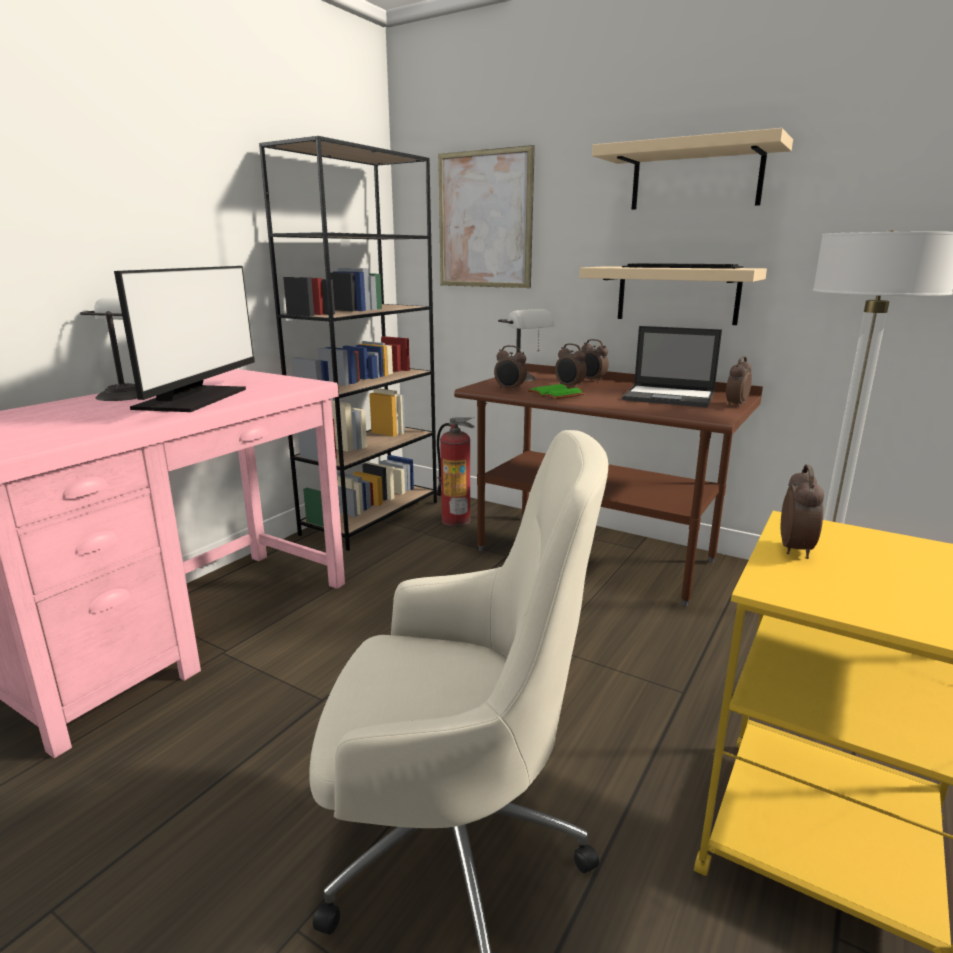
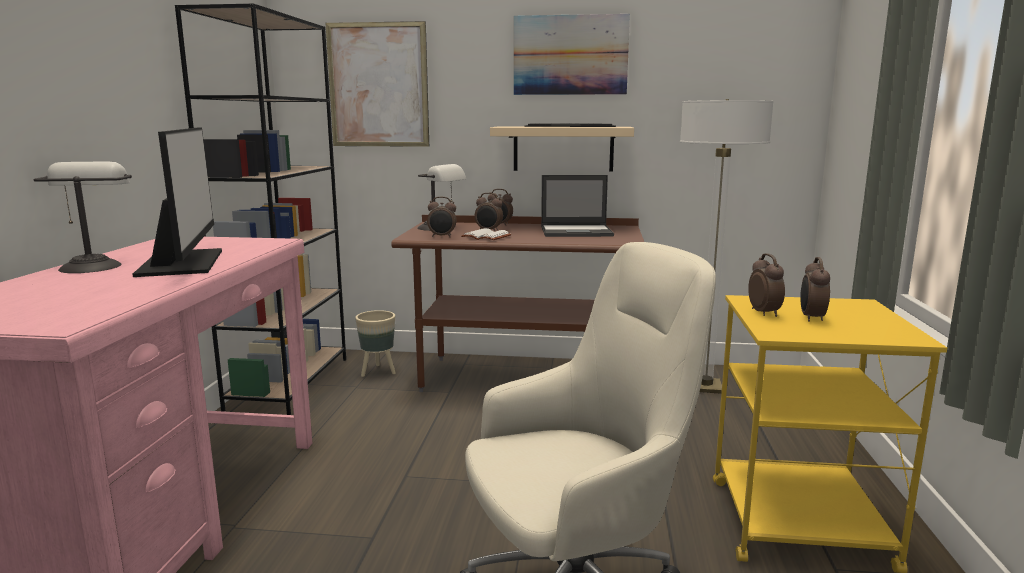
camera: 25 degrees left, 5 degrees down
fire extinguisher [437,417,475,527] -> beige planter [355,310,396,377]
green book [528,384,585,399] -> white book [461,228,511,240]
beige shelf [592,128,793,210] -> picture [514,14,630,95]
alarm clock [726,356,752,407] -> alarm clock moved to [800,257,830,322]

